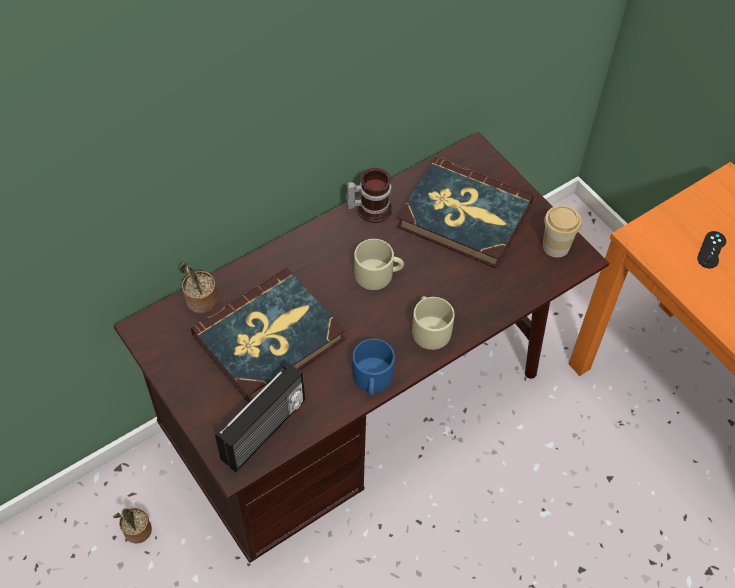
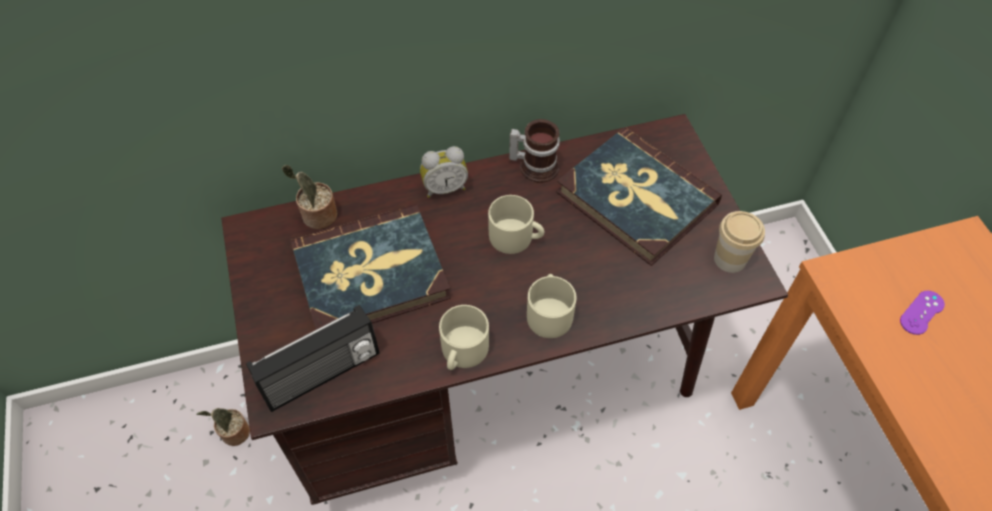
camera: 20 degrees right, 0 degrees up
blue mug [353,339,395,396] -> beige mug [439,305,489,370]
black game controller [697,231,726,268] -> purple game controller [900,291,945,335]
none -> alarm clock [420,146,468,198]

